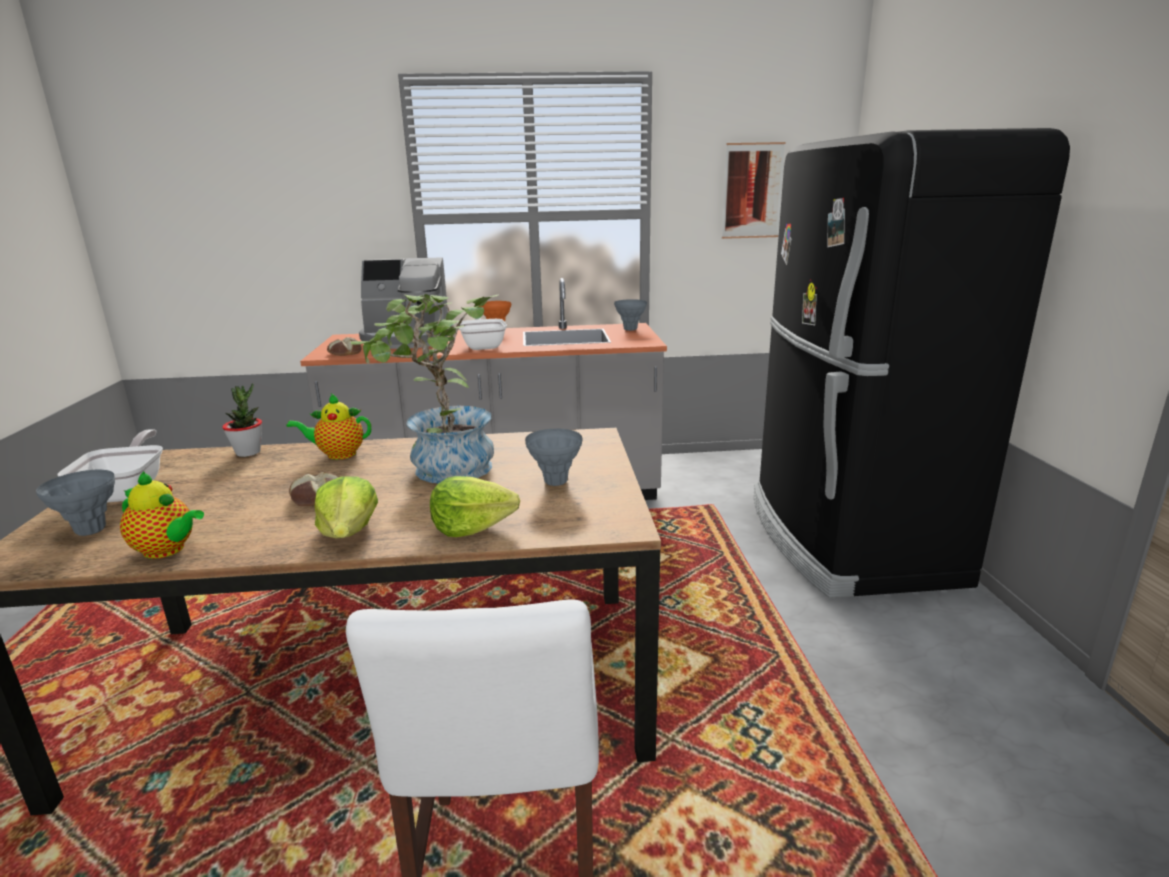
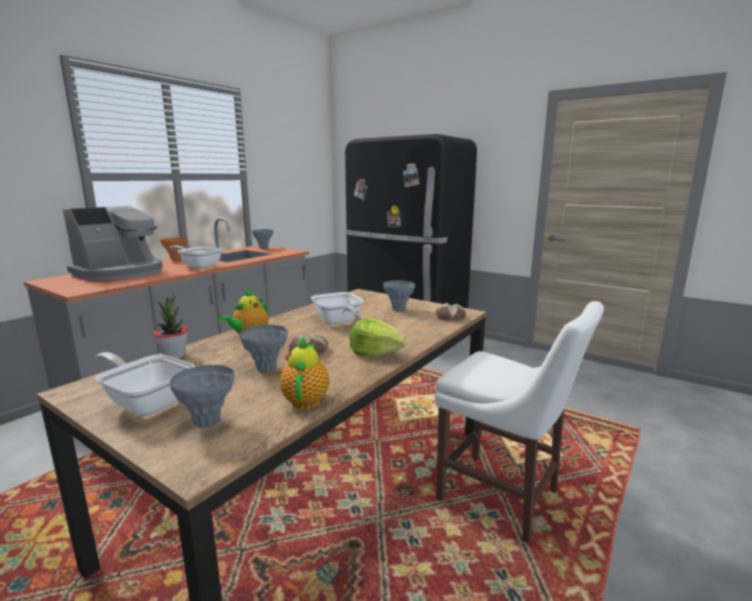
camera: 50 degrees left, 5 degrees down
teapot [120,471,204,559] -> teapot turned 60 degrees counterclockwise [280,336,329,409]
bread [327,337,362,356] -> bread moved to [436,303,466,320]
potted plant [351,294,498,483] -> frying pan [311,292,364,325]
lettuce [430,476,520,537] -> none
picture [722,142,785,239] -> none
none -> grey vase [239,325,288,372]

